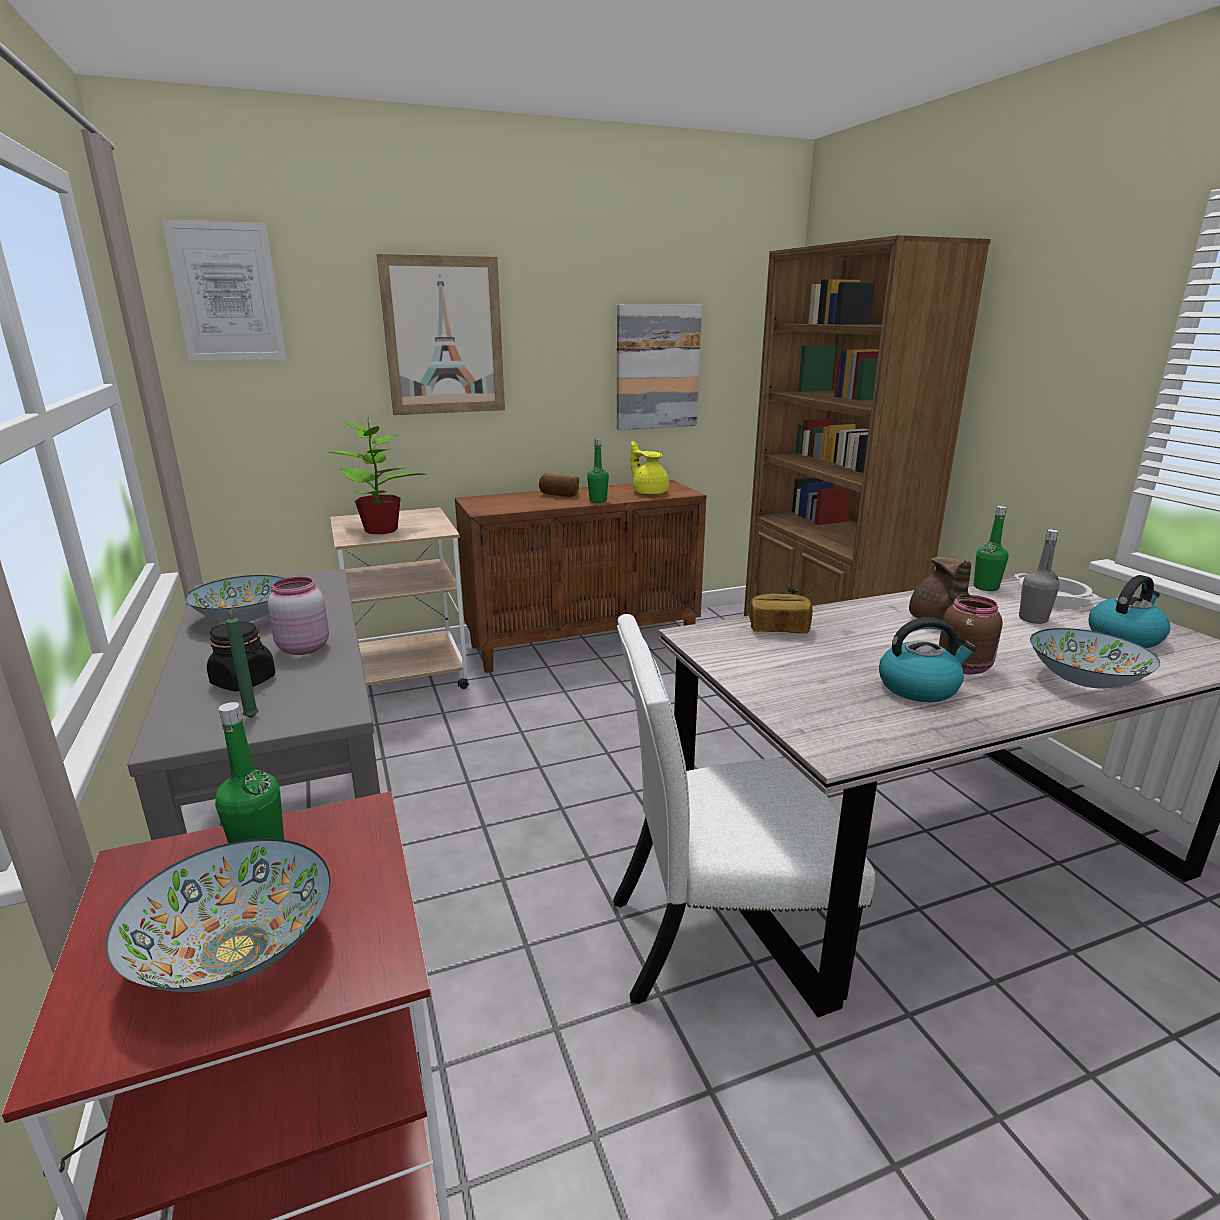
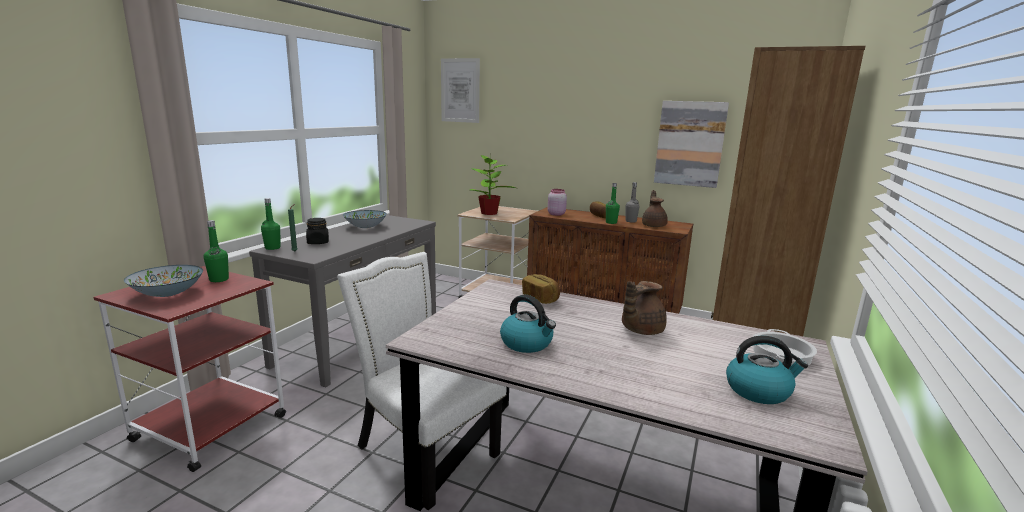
camera: 45 degrees right, 5 degrees down
pink jar [268,577,329,655] -> pink jar moved to [548,189,567,216]
picture [377,254,505,415] -> none
yellow teapot [631,441,669,495] -> brown teapot [642,190,668,227]
brown jar [939,595,1003,674] -> none
green bottle [974,506,1009,591] -> green bottle moved to [261,198,281,250]
grey bottle [1019,529,1059,624] -> grey bottle moved to [625,182,640,223]
bowl [1030,628,1160,689] -> none

